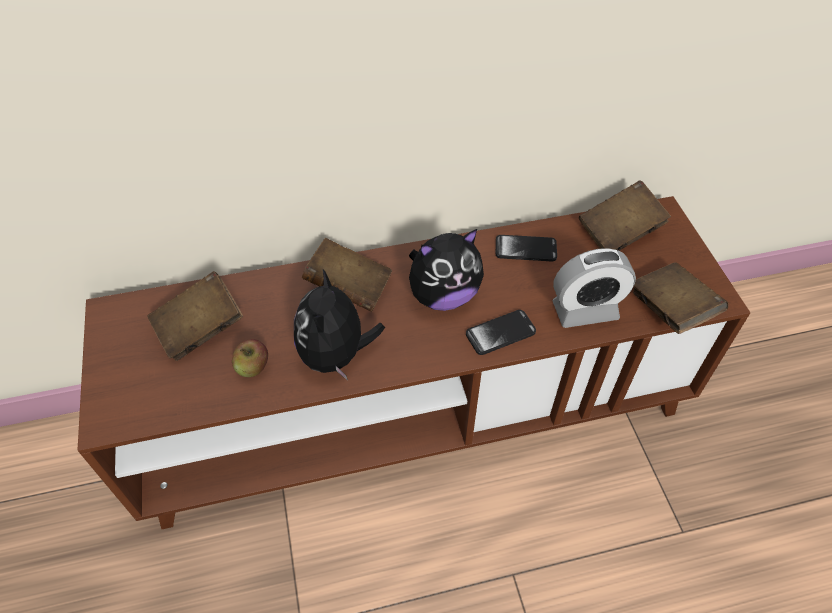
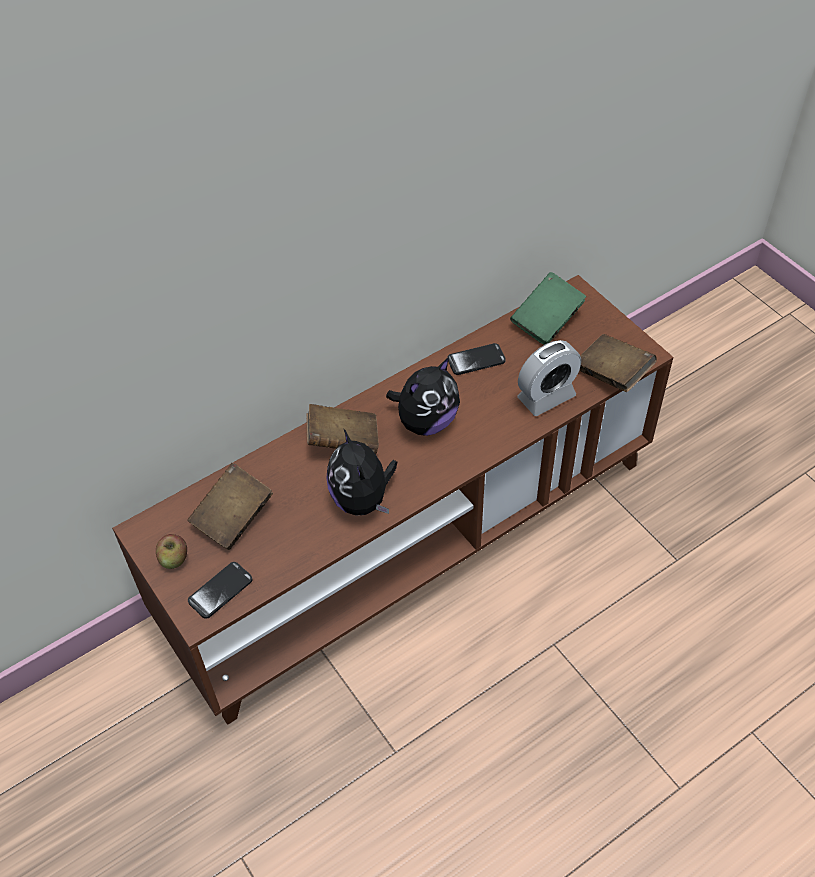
camera: 20 degrees left, 0 degrees up
apple [232,339,268,377] -> apple moved to [156,534,187,569]
phone [466,310,536,355] -> phone moved to [188,562,252,619]
brown book [579,180,671,251] -> green book [510,272,586,345]

